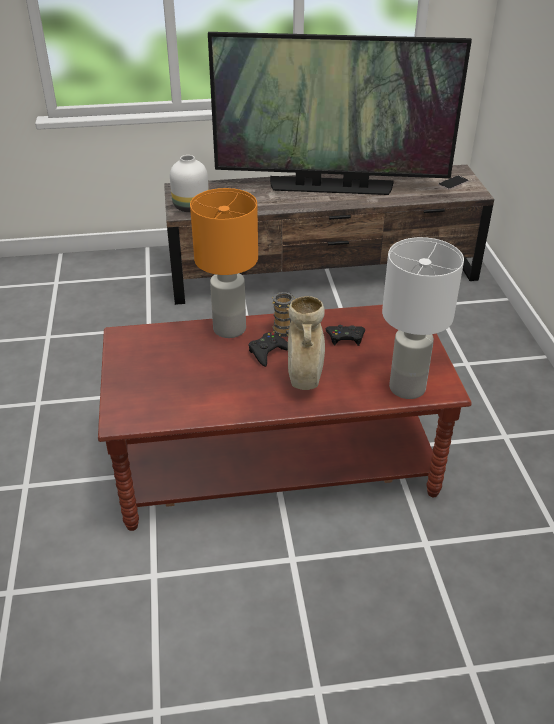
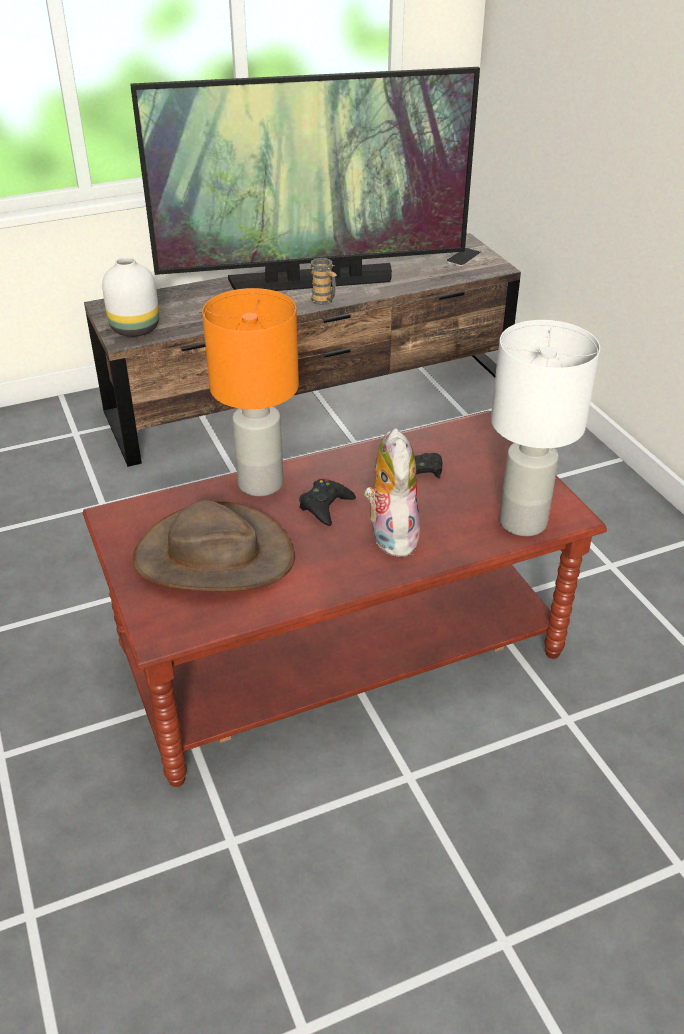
camera: 15 degrees left, 0 degrees up
mug [272,292,295,337] -> mug moved to [309,258,337,305]
beige vase [288,296,325,390] -> plush toy [364,428,420,557]
none -> brown hat [133,500,295,592]

